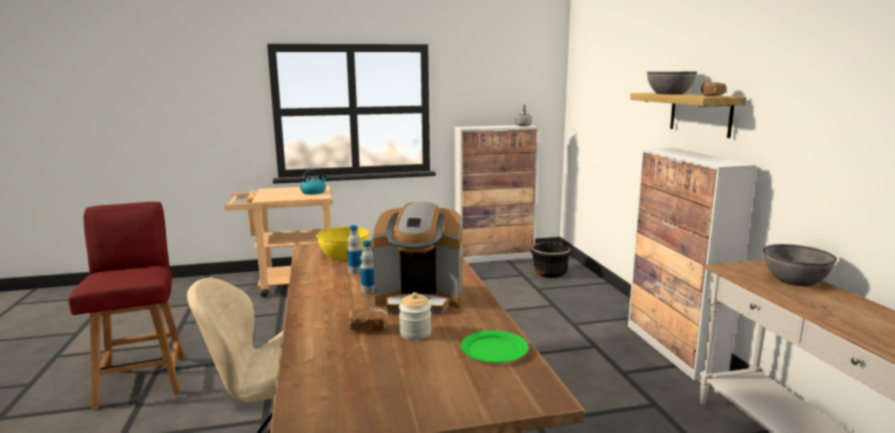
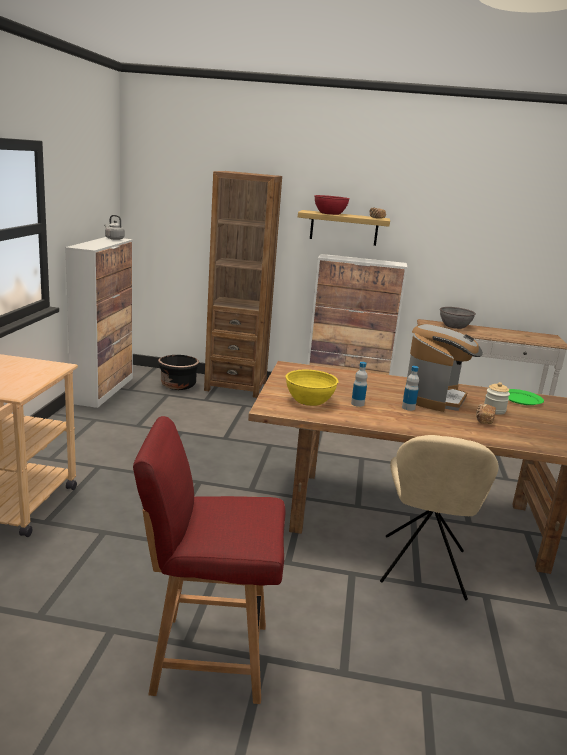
camera: 70 degrees left, 5 degrees up
kettle [300,169,327,195] -> none
grey bowl [647,72,697,94] -> red bowl [314,195,350,215]
none -> brown bookcase [204,171,282,398]

